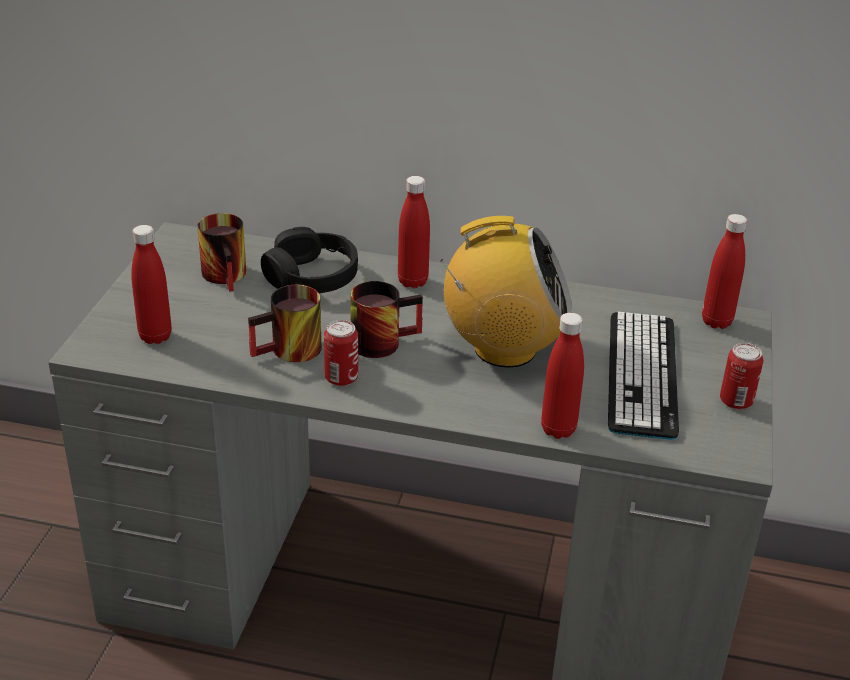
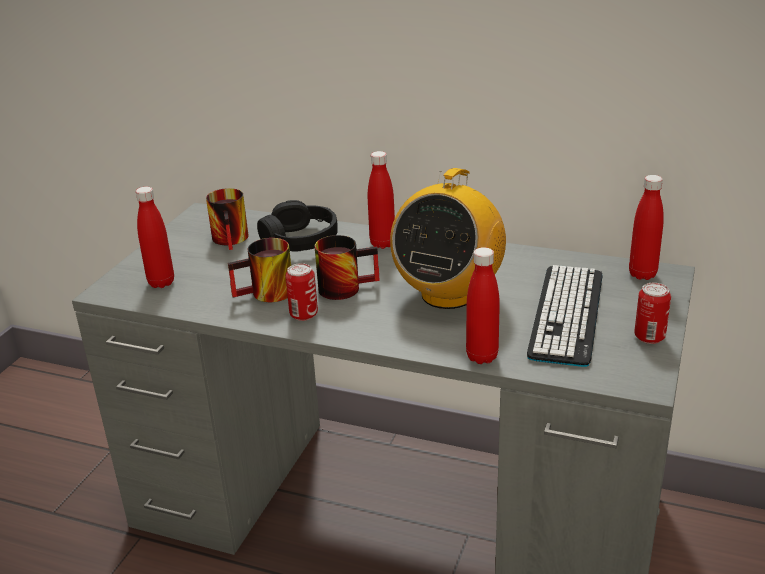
camera: 10 degrees right, 5 degrees down
radio [440,216,573,368] -> radio turned 105 degrees clockwise [390,168,506,309]

